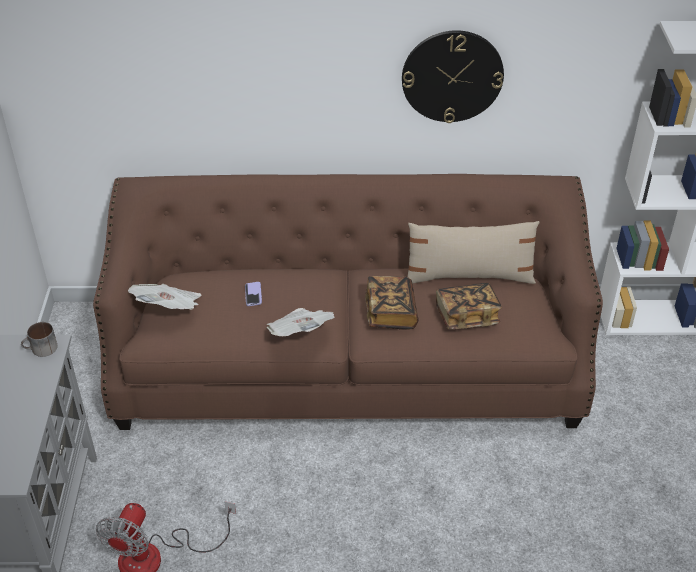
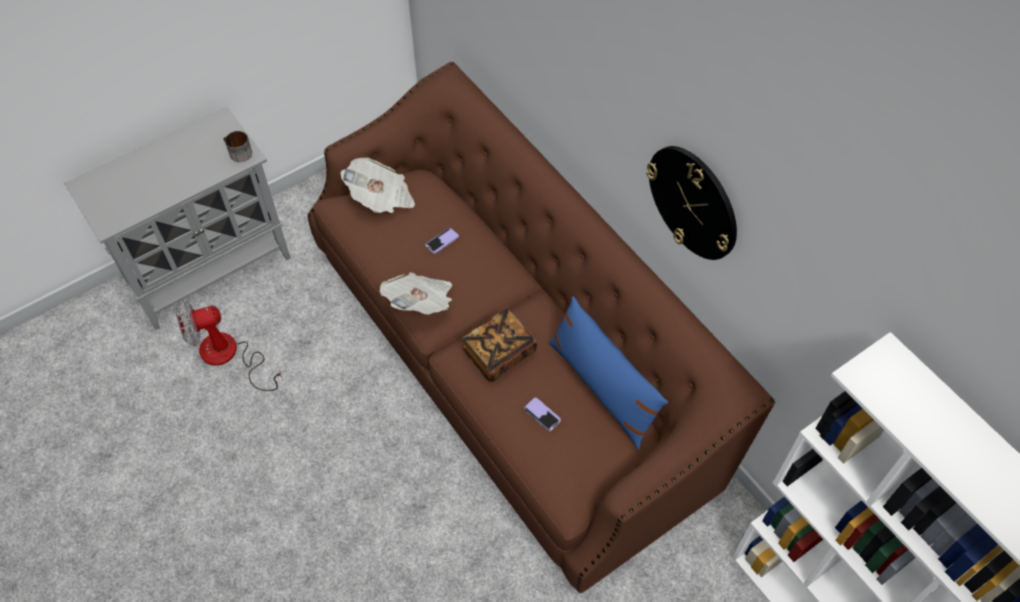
camera: 55 degrees right, 15 degrees up
beige pillow [407,221,540,284] -> blue pillow [548,296,668,449]
book [436,283,502,329] -> phone [524,398,561,431]

